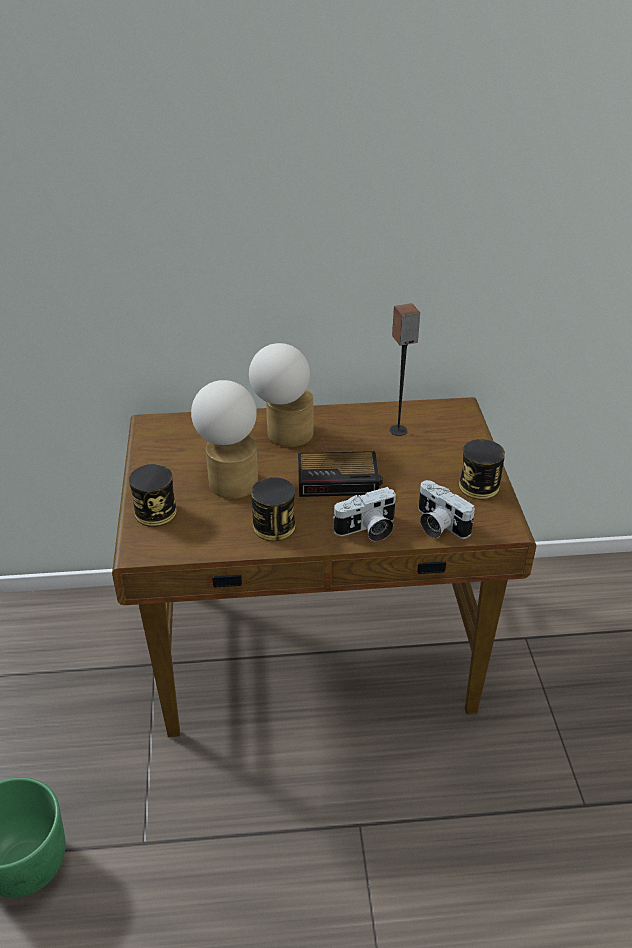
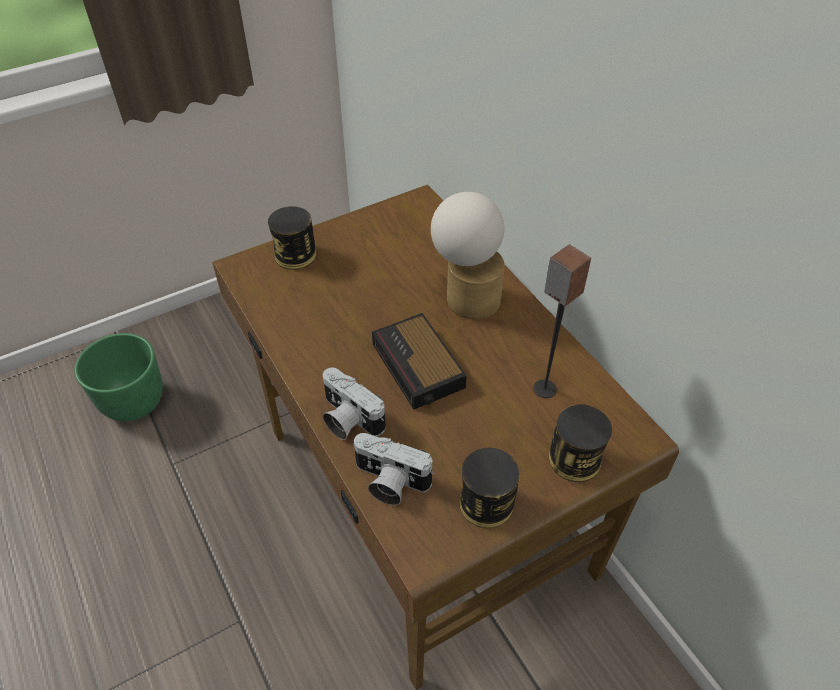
camera: 65 degrees right, 10 degrees up
table lamp [191,380,258,499] -> none
can [251,477,296,541] -> can moved to [549,404,612,482]
camera [419,480,475,539] -> camera turned 90 degrees counterclockwise [353,433,434,505]

